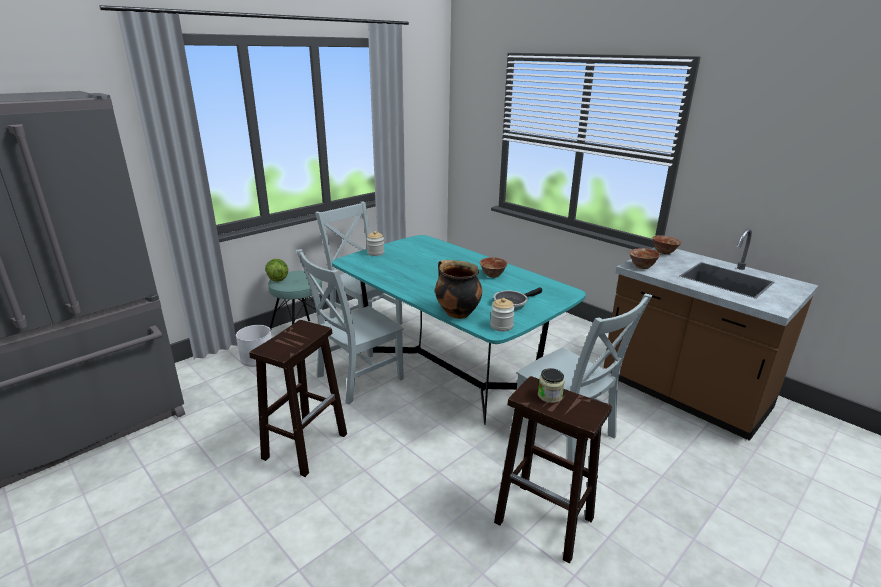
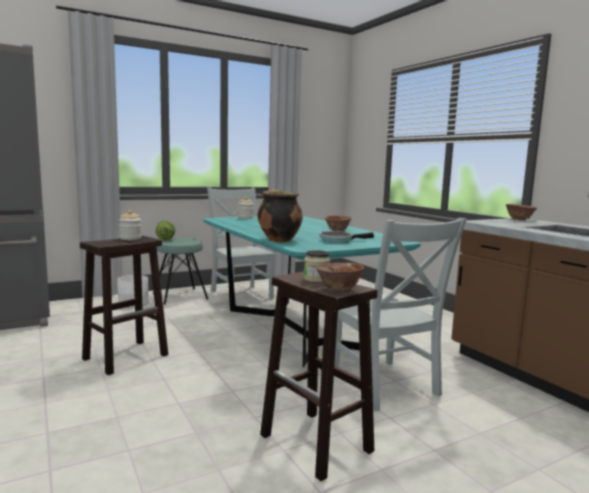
camera: 15 degrees right, 15 degrees down
grey chair [296,249,404,405] -> none
jar [490,298,515,331] -> jar moved to [119,210,142,240]
bowl [629,248,660,269] -> bowl moved to [316,263,364,292]

